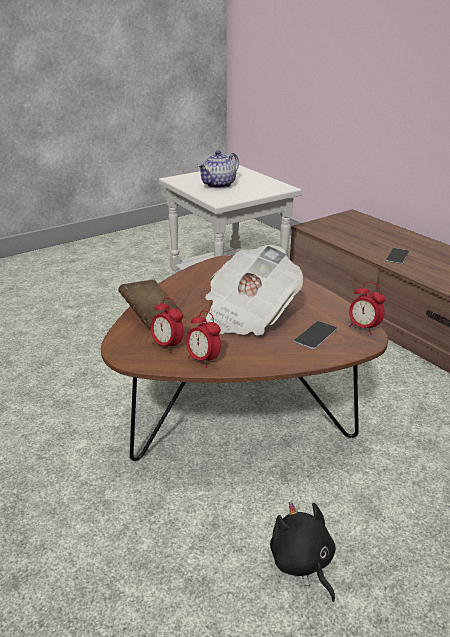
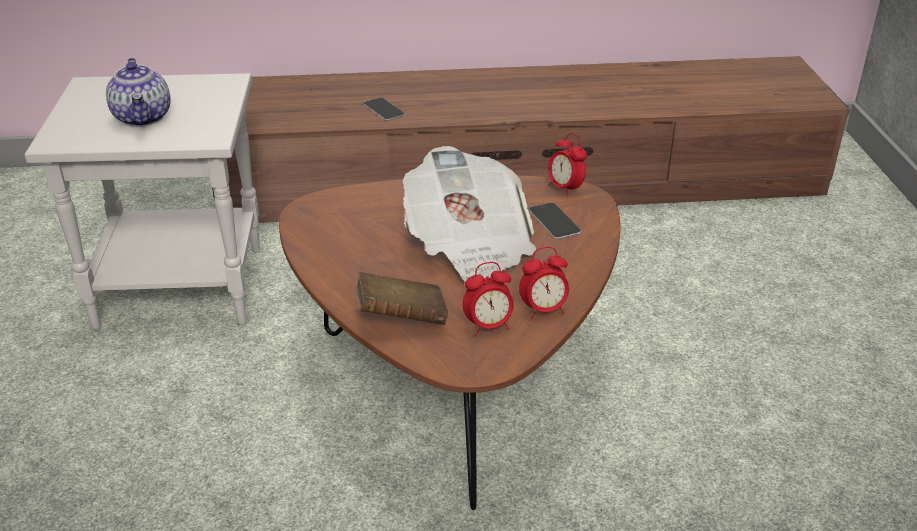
camera: 60 degrees left, 5 degrees up
black plush toy [270,502,336,602] -> none
alarm clock [349,282,385,335] -> alarm clock turned 75 degrees clockwise [548,133,587,197]

